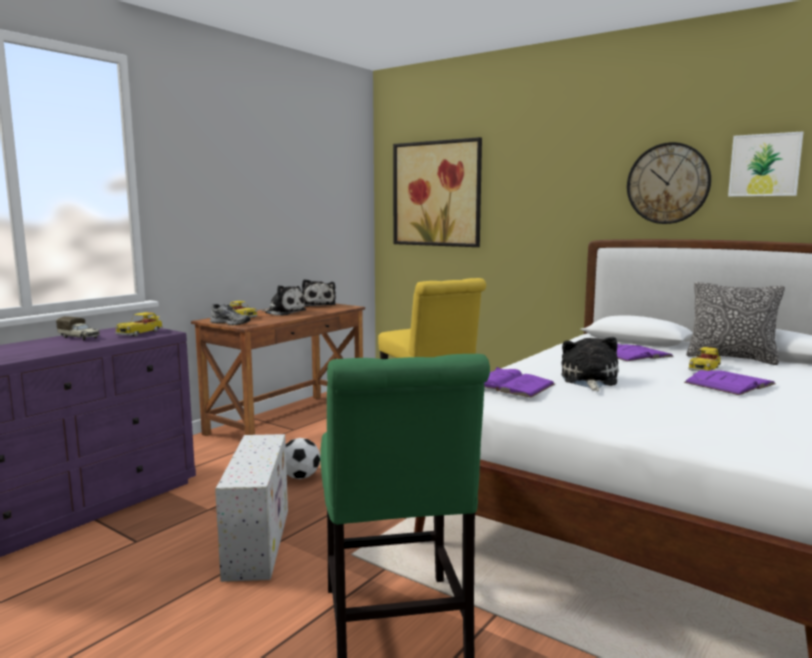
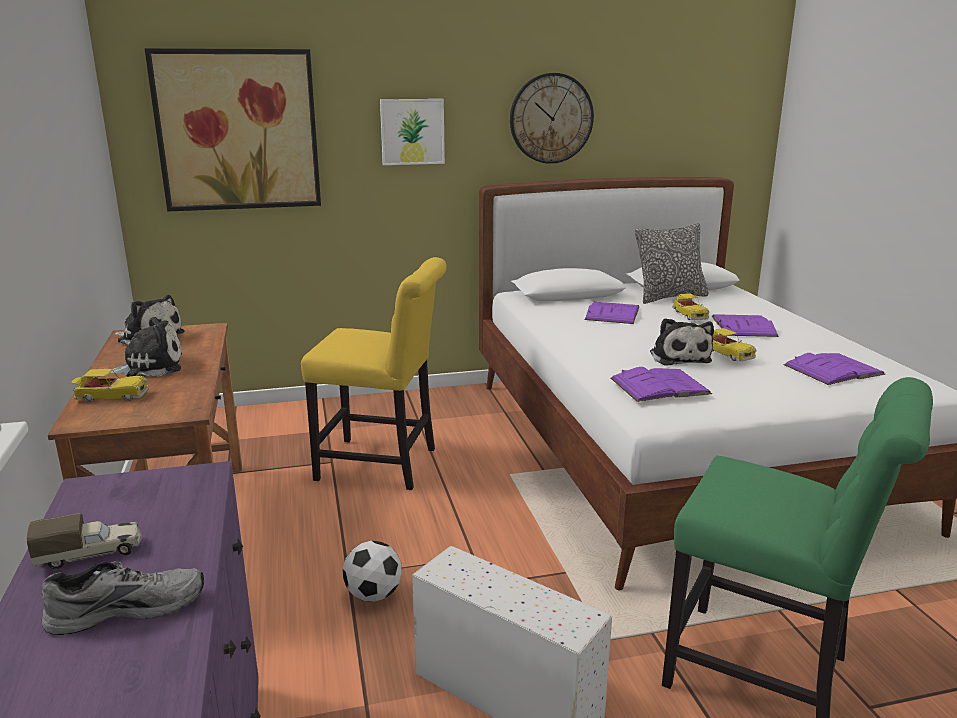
camera: 50 degrees left, 10 degrees up
toy car [115,312,163,336] -> toy car moved to [712,328,757,361]
grey shoe [210,304,250,325] -> grey shoe moved to [41,561,204,635]
plush toy [561,337,618,391] -> plush toy turned 150 degrees counterclockwise [650,318,714,366]
picture [728,131,803,197] -> picture moved to [380,99,445,165]
none -> purple book [784,353,886,385]

